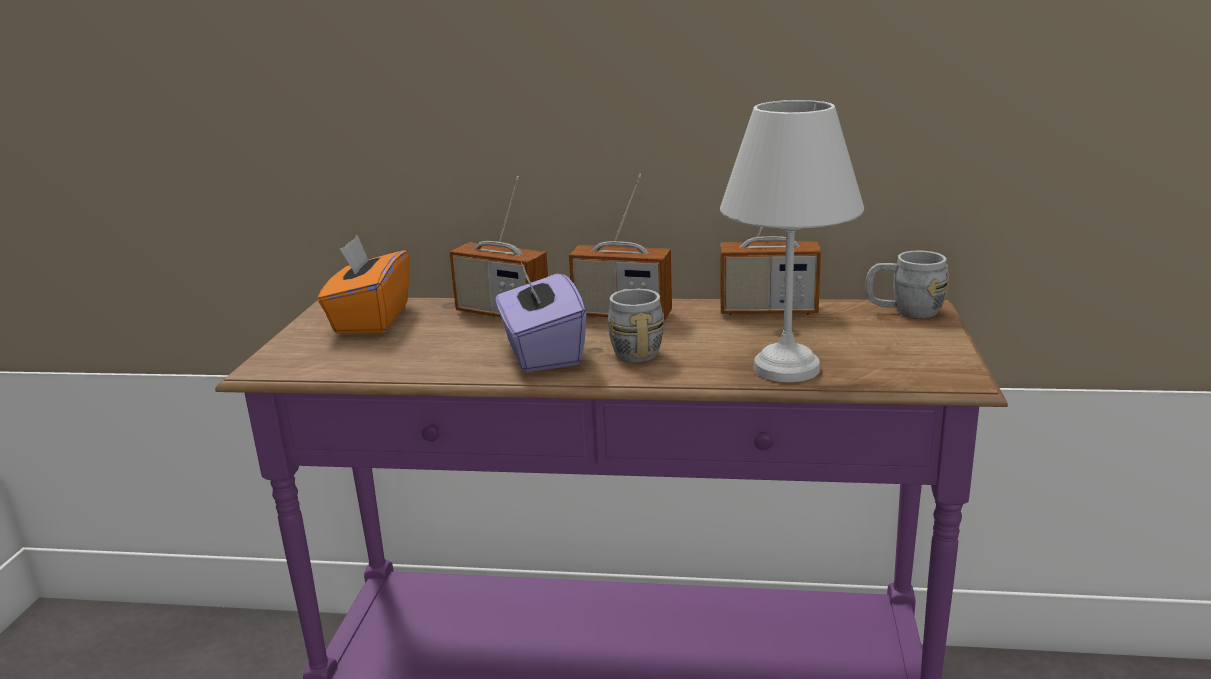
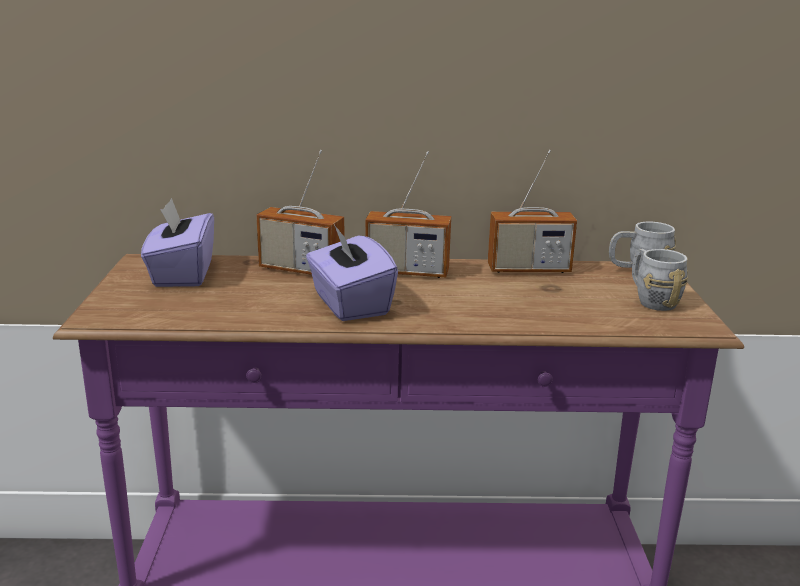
camera: 10 degrees left, 0 degrees up
orange tissue box [318,235,409,334] -> purple tissue box [141,198,214,287]
grey mug [608,289,664,362] -> grey mug moved to [632,249,688,311]
white table lamp [720,100,864,382] -> none

